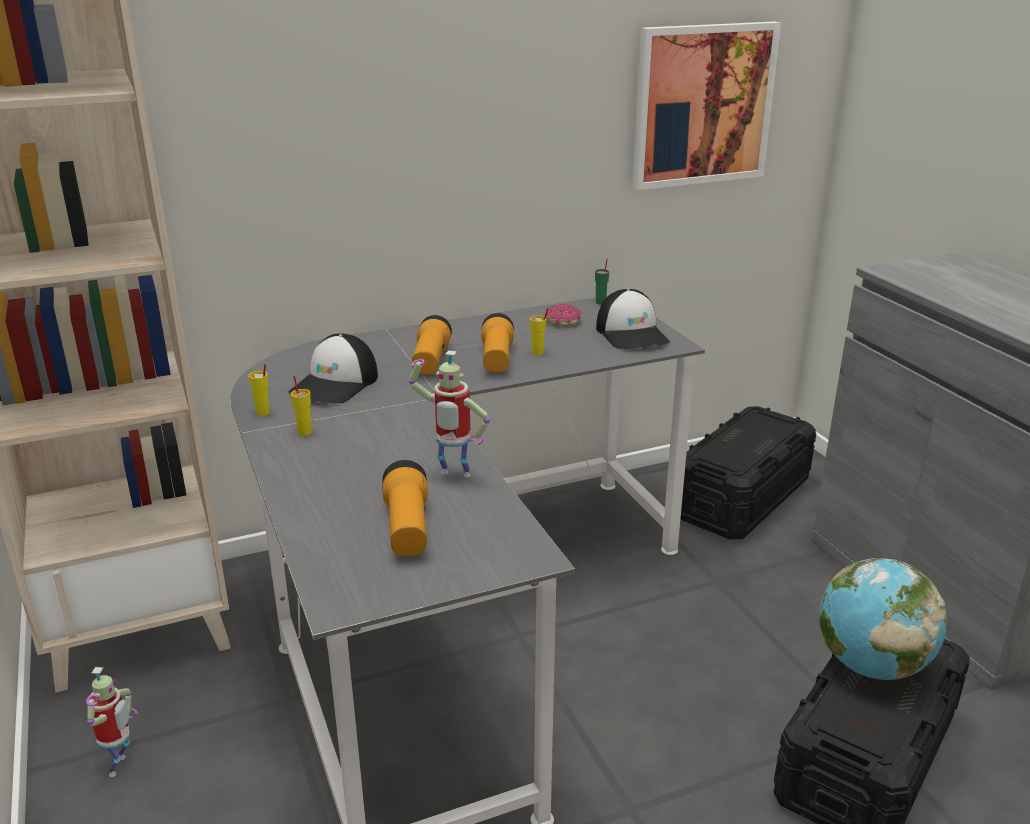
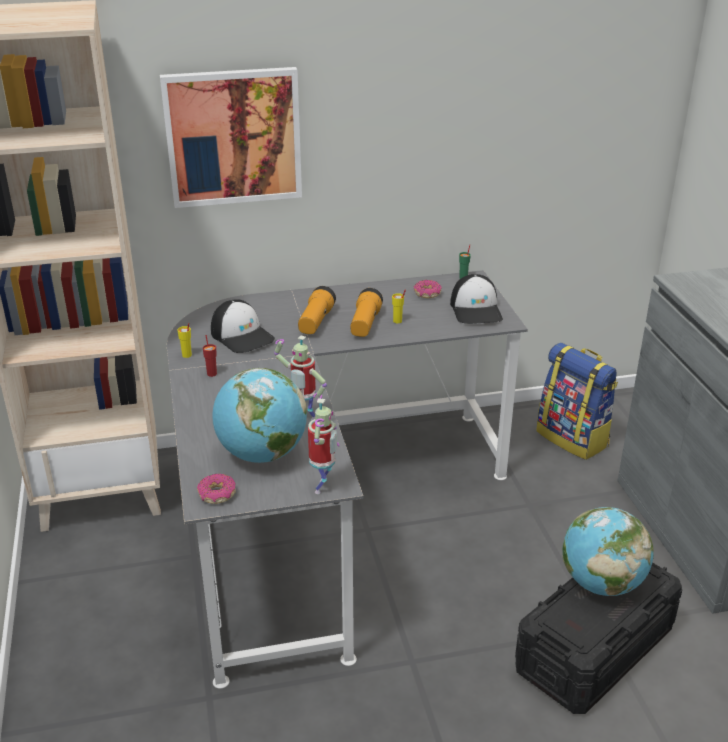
camera: 10 degrees right, 5 degrees up
toy robot [86,667,138,777] -> toy robot moved to [308,398,340,494]
cap [289,334,378,403] -> cap turned 75 degrees counterclockwise [211,299,275,353]
yellow cup [291,376,312,436] -> red cup [203,335,217,377]
flashlight [382,460,428,556] -> globe [212,368,307,463]
picture [632,22,781,190] -> picture moved to [160,67,302,208]
black storage box [680,406,816,540] -> backpack [536,343,618,460]
none -> donut [197,474,236,504]

